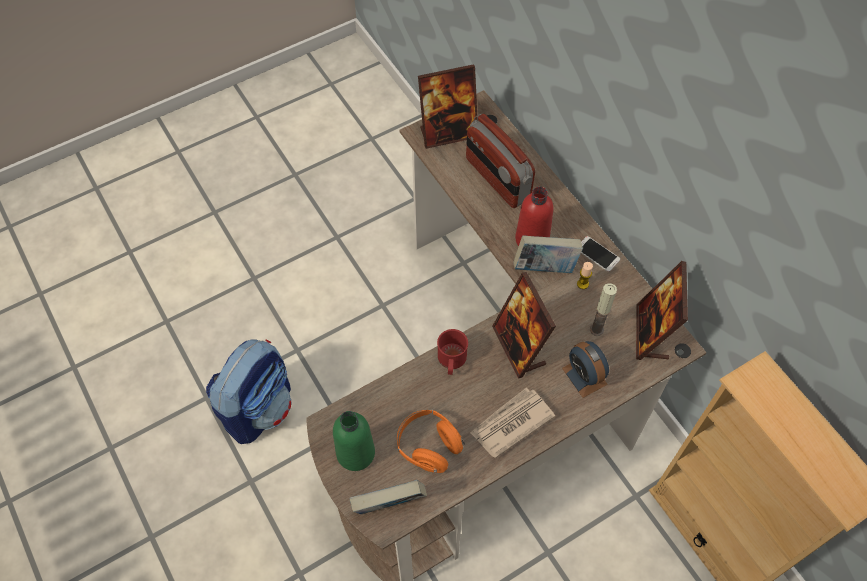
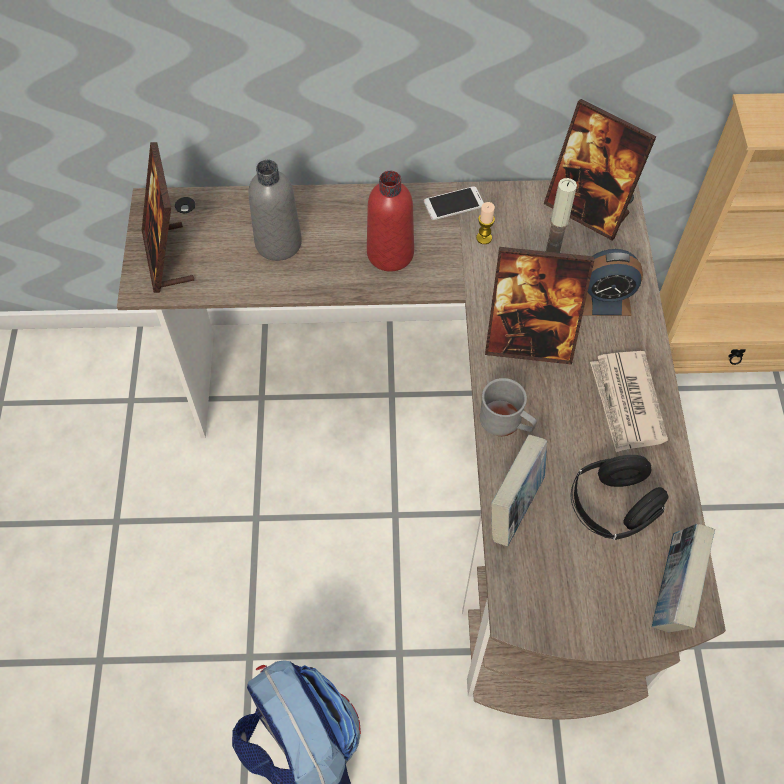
camera: 60 degrees left, 0 degrees up
green bottle [333,411,375,471] -> none
orange headphones [397,410,465,473] -> black headphones [571,455,669,540]
picture frame [418,64,477,149] -> picture frame turned 150 degrees clockwise [142,142,194,293]
red mug [437,329,468,375] -> grey mug [480,378,537,436]
radio [466,114,535,208] -> grey bottle [248,160,302,261]
book [513,235,583,273] -> book moved to [491,435,547,546]

